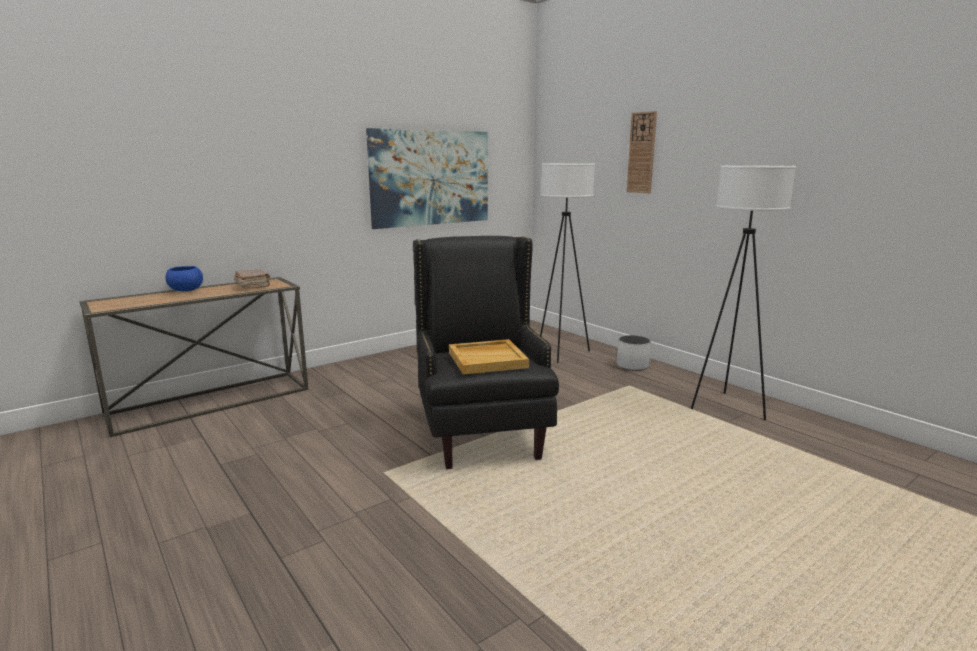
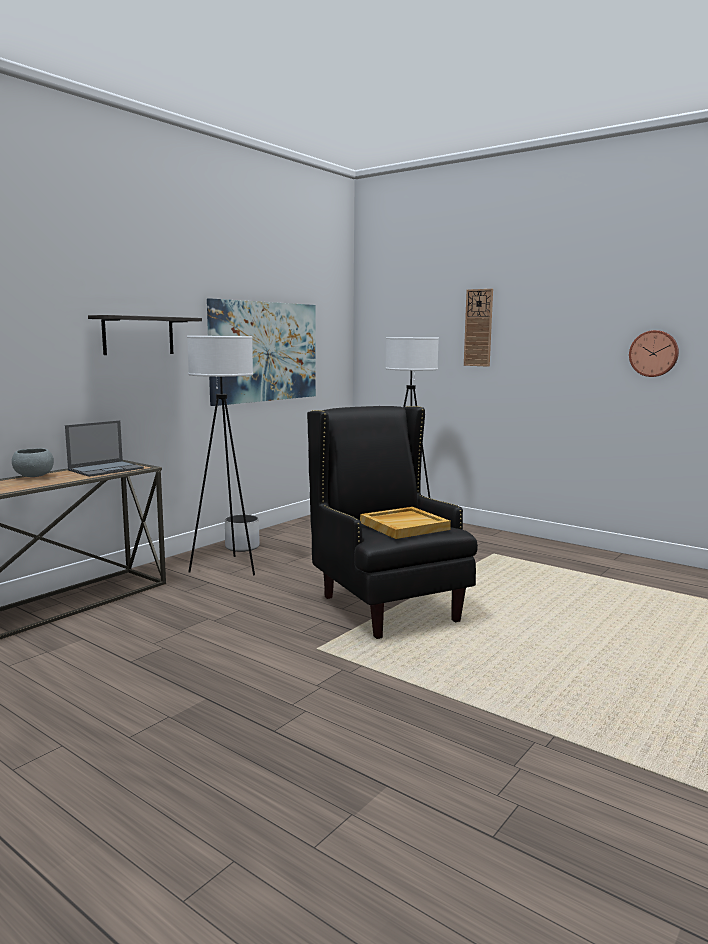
camera: 15 degrees left, 5 degrees down
blue bowl [166,266,203,292] -> grey bowl [12,448,54,477]
brown book [234,269,270,289] -> laptop [65,420,144,477]
white planter [616,335,651,371] -> white planter moved to [225,515,260,552]
white floor lamp [691,165,796,420] -> white floor lamp moved to [187,336,255,576]
none -> shelf [88,315,202,355]
none -> wall clock [629,330,679,377]

